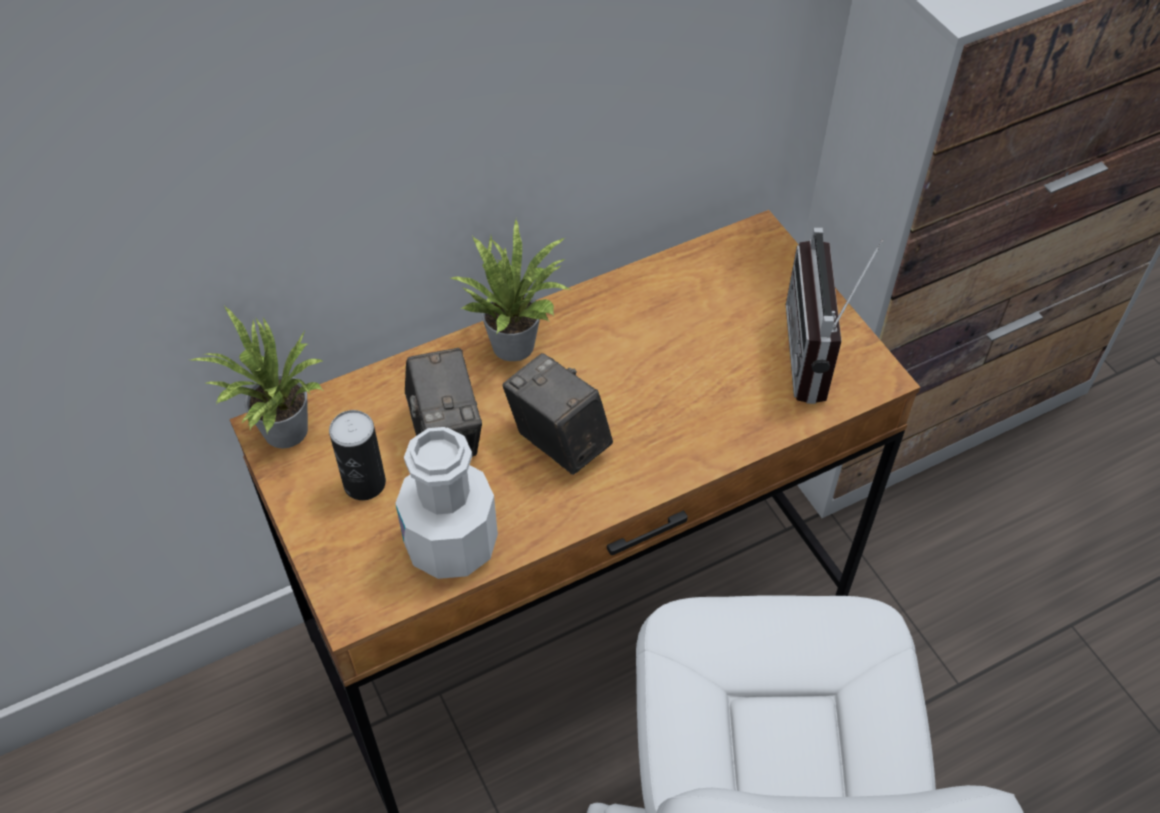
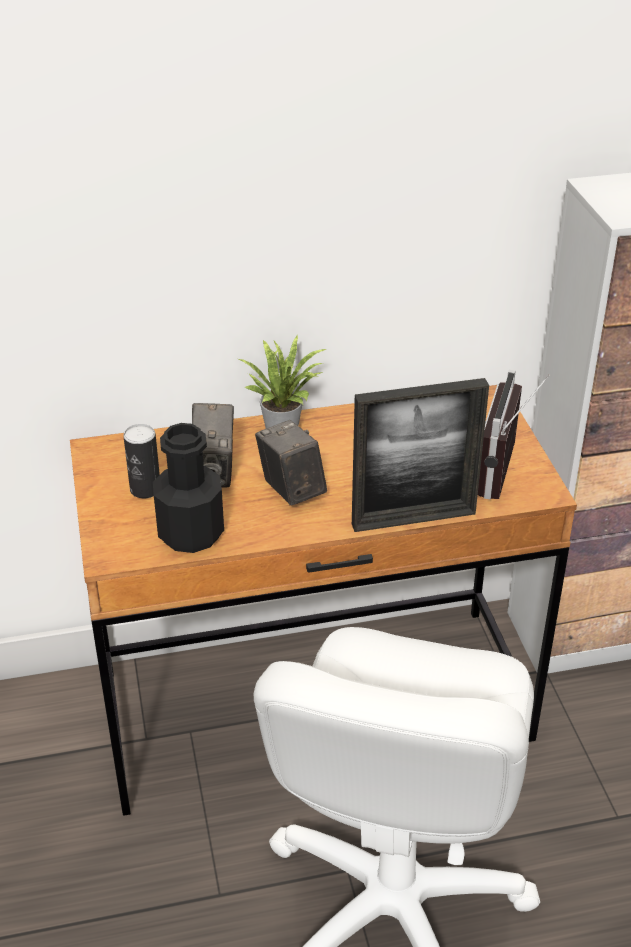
camera: 15 degrees right, 15 degrees down
potted plant [191,305,325,449] -> none
white bottle [395,427,498,579] -> black bottle [153,423,224,553]
none -> picture frame [352,378,489,532]

